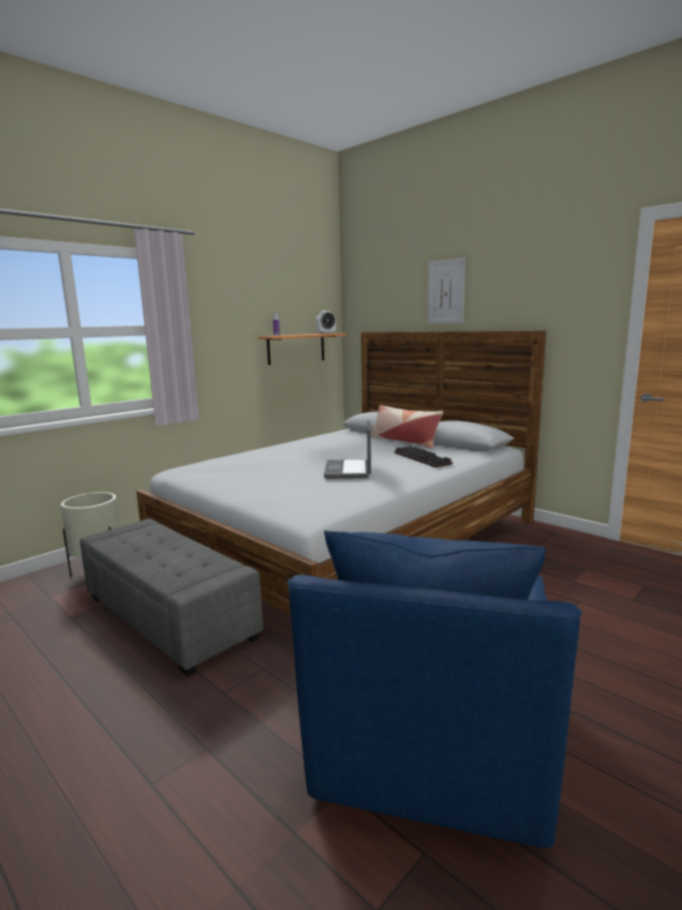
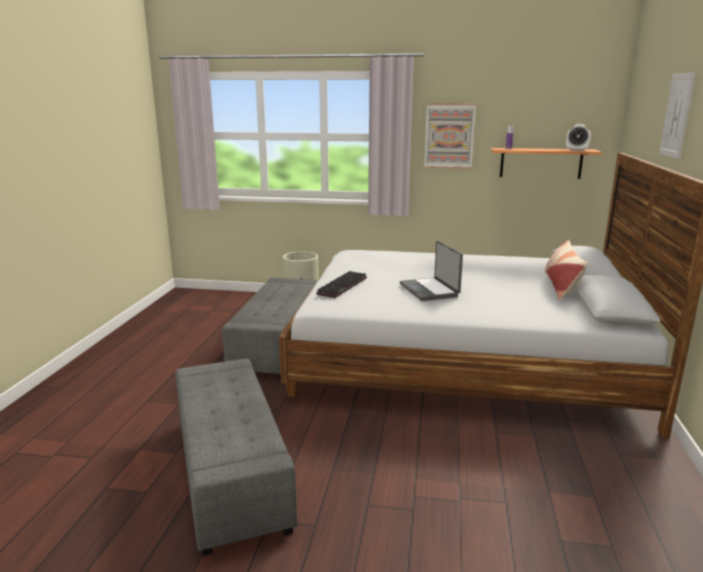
camera: 55 degrees right, 5 degrees up
blue armchair [287,530,582,848] -> grey ottoman [175,359,297,556]
laptop [324,420,371,479] -> laptop turned 75 degrees counterclockwise [400,241,463,301]
keyboard [394,446,453,468] -> keyboard moved to [316,271,367,298]
none -> picture [424,103,476,169]

